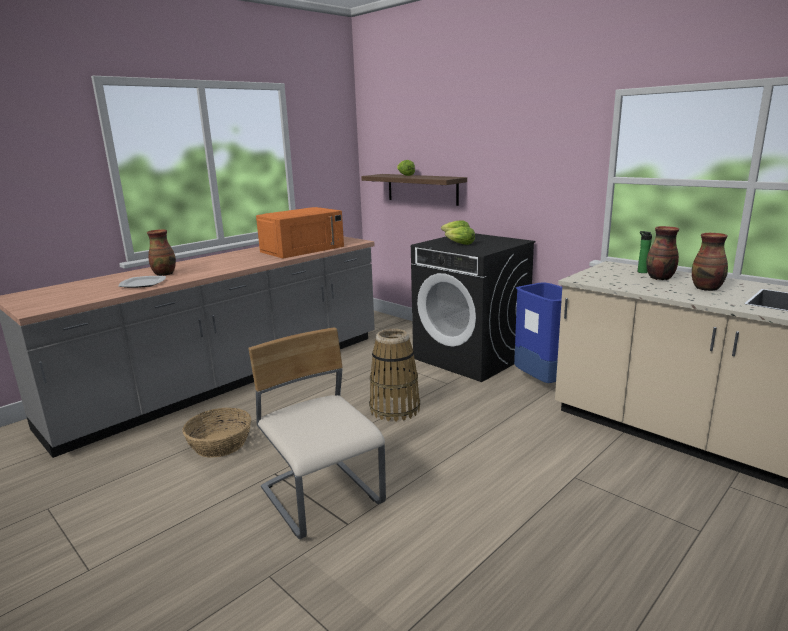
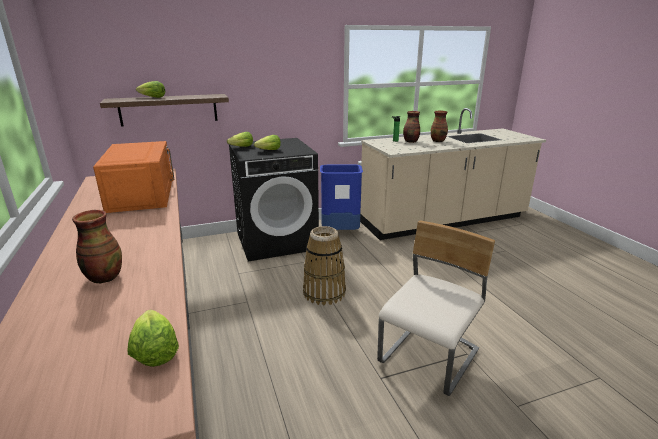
camera: 65 degrees left, 5 degrees up
plate [118,276,166,288] -> none
basket [182,408,251,458] -> none
beige chair [248,327,386,539] -> beige chair turned 135 degrees clockwise [377,220,495,396]
none -> lettuce [127,309,179,367]

